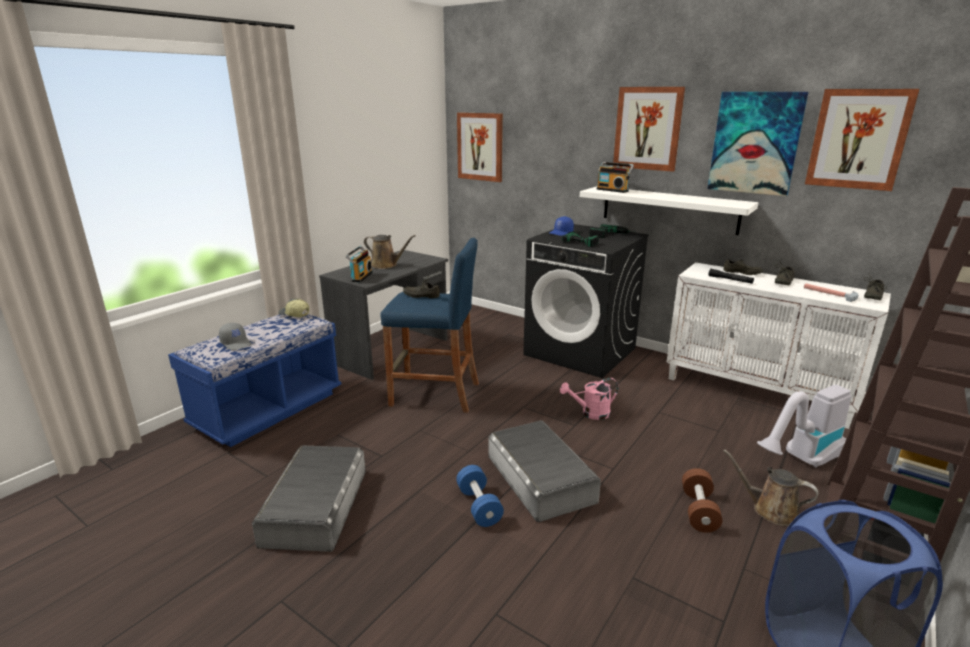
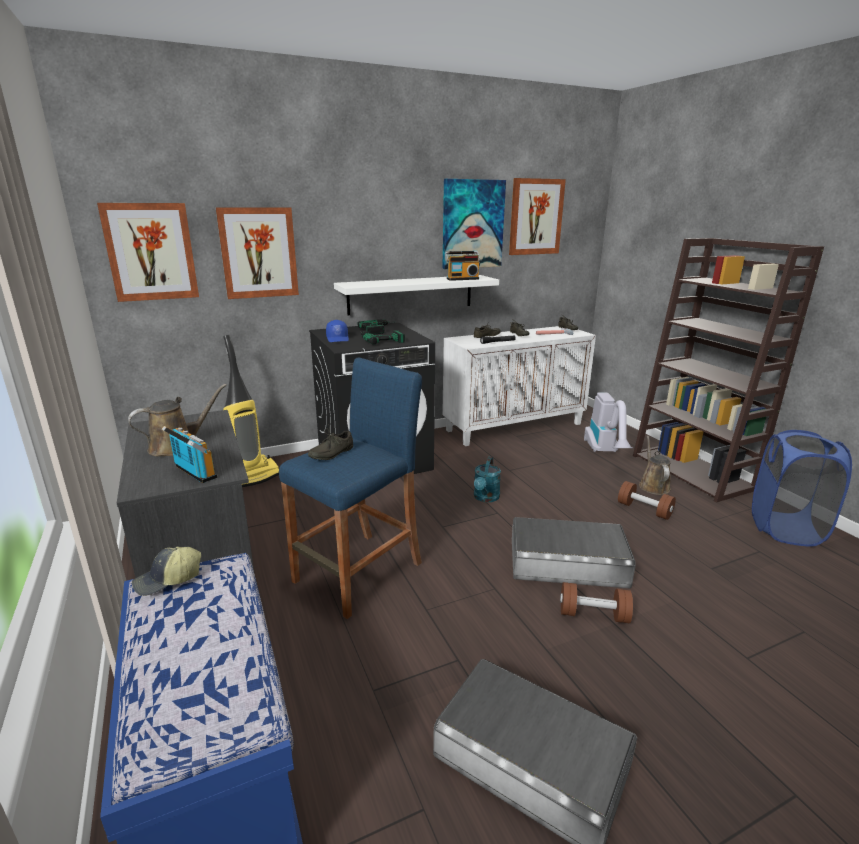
camera: 60 degrees left, 0 degrees up
grey cap [219,323,251,350] -> none
blue dumbbell [456,465,504,527] -> brown dumbbell [560,582,633,623]
pink watering can [560,378,619,420] -> turquoise watering can [474,457,501,502]
radio [597,162,634,193] -> radio moved to [445,251,480,281]
picture [613,87,685,172] -> picture moved to [216,207,299,299]
brown watering can [723,449,818,526] -> brown watering can turned 120 degrees clockwise [639,436,671,495]
none -> vacuum cleaner [223,335,279,487]

